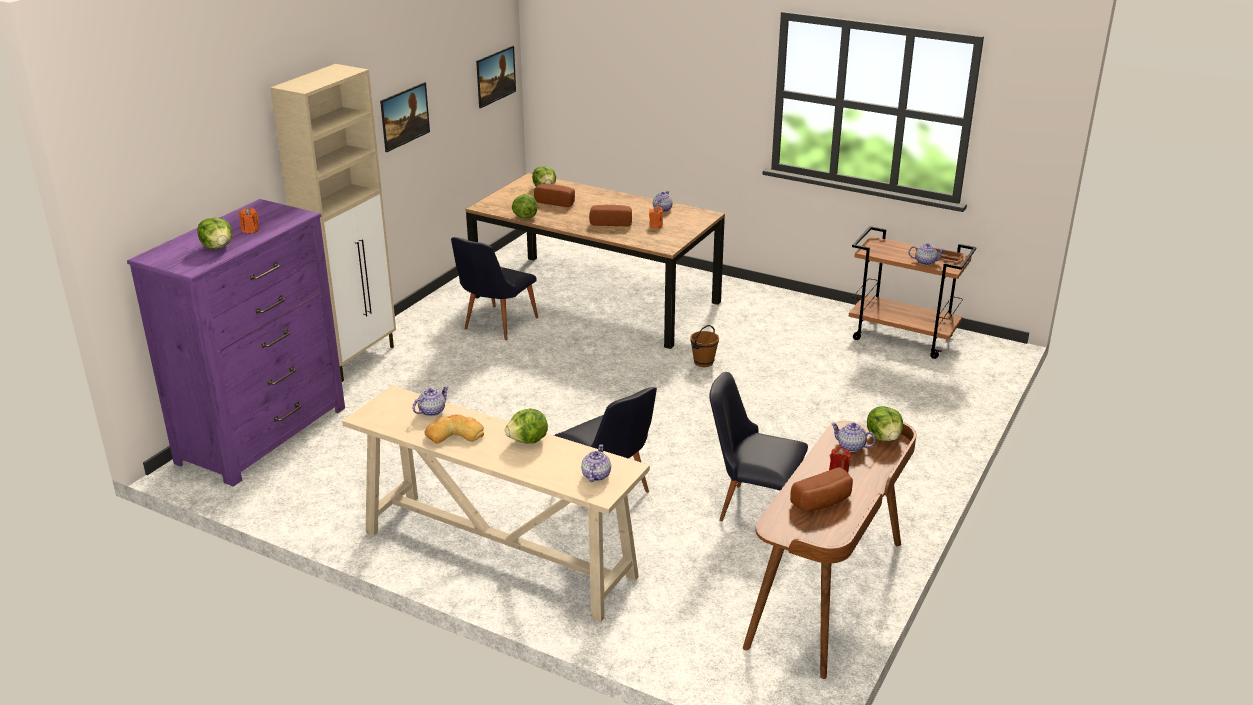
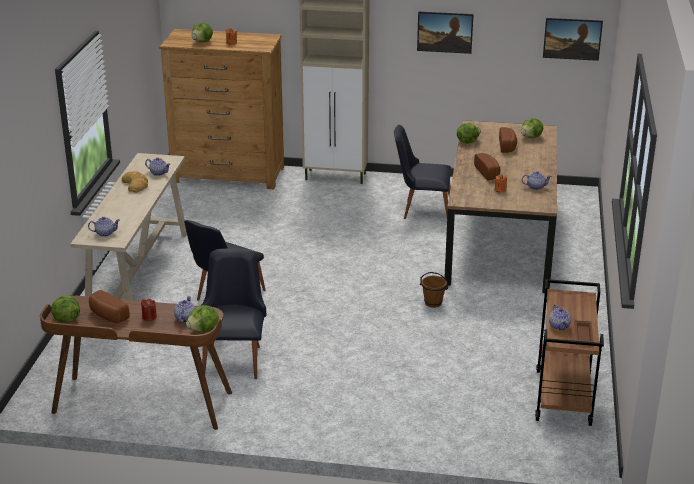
camera: 70 degrees right, 0 degrees up
purple dresser [127,199,345,487] -> brown dresser [159,29,284,189]
lettuce [505,409,548,444] -> lettuce moved to [51,295,80,322]

